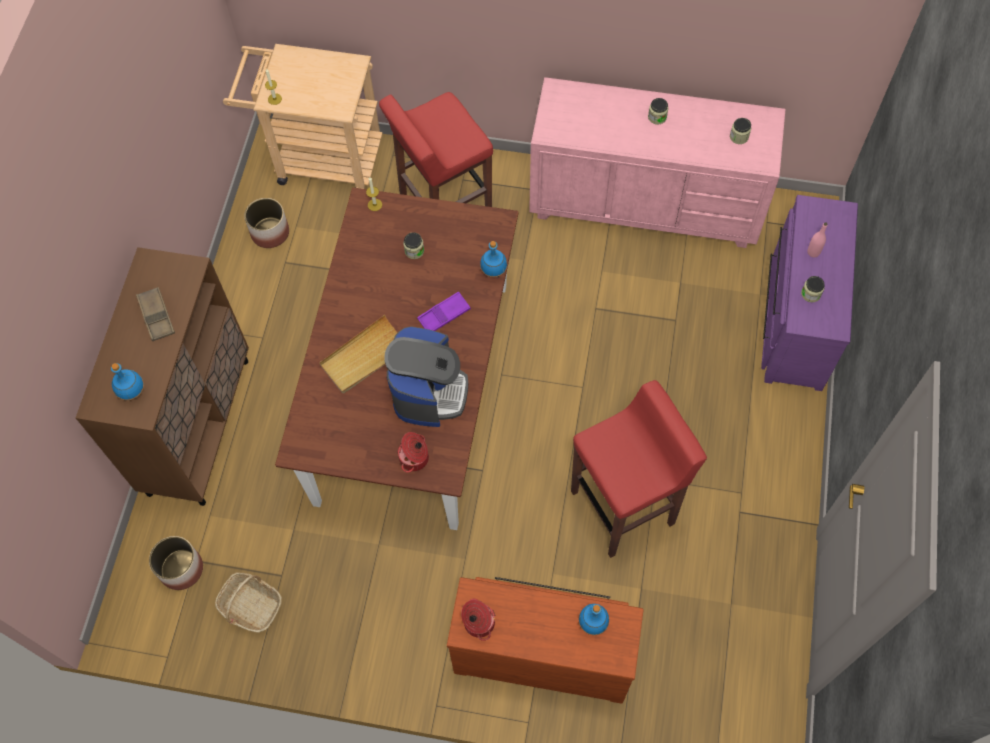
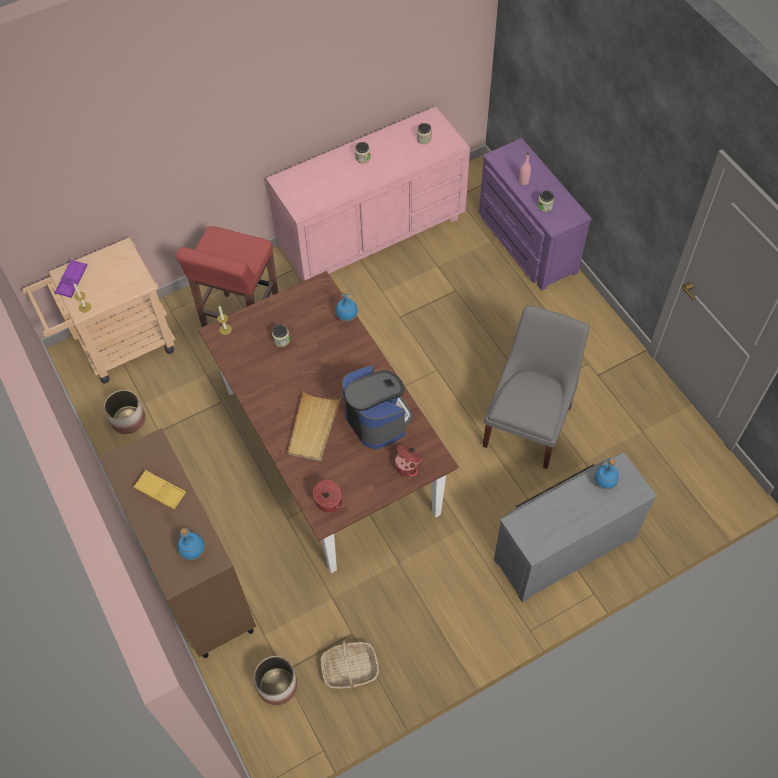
camera: 40 degrees left, 5 degrees down
brown tray [136,287,175,341] -> yellow tray [134,470,186,510]
purple tray [417,291,471,331] -> purple tray moved to [55,260,88,298]
brown dresser [447,577,644,704] -> grey dresser [494,453,657,602]
cooking pot [461,599,495,641] -> cooking pot moved to [312,480,345,513]
red stool [571,380,707,558] -> grey chair [483,305,590,469]

